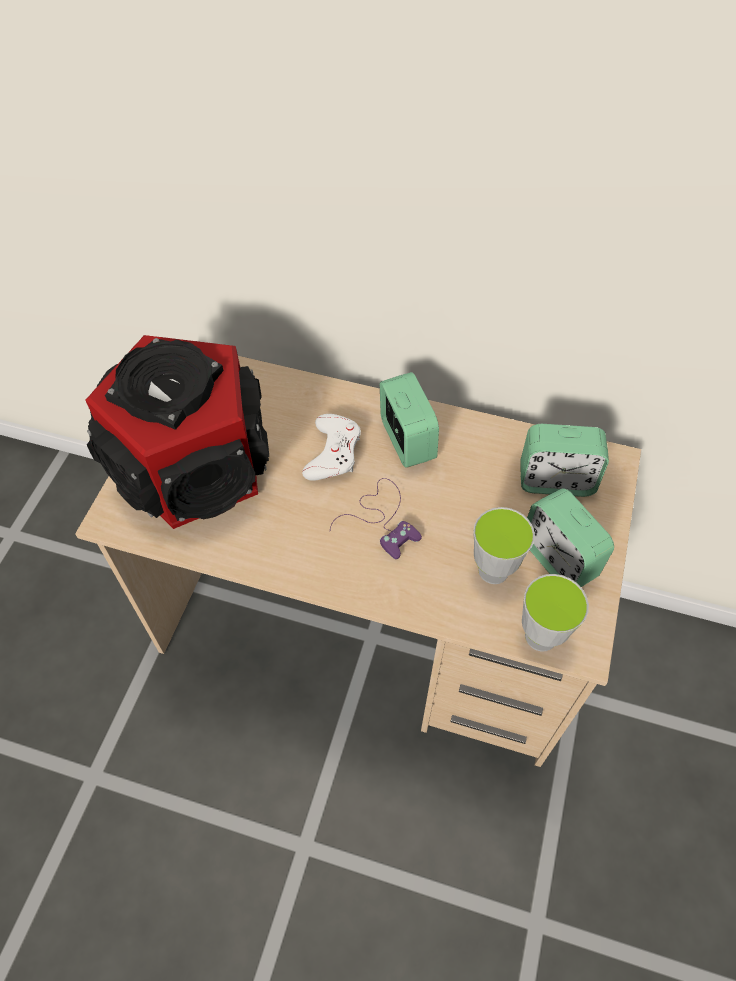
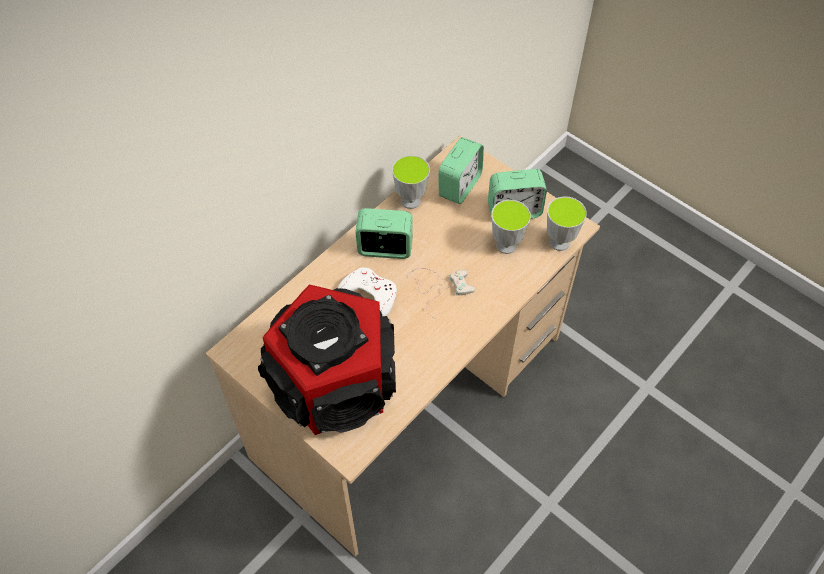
camera: 65 degrees left, 0 degrees up
purple game controller [330,478,422,559] -> white game controller [410,268,475,319]
none -> cup [392,155,430,209]

